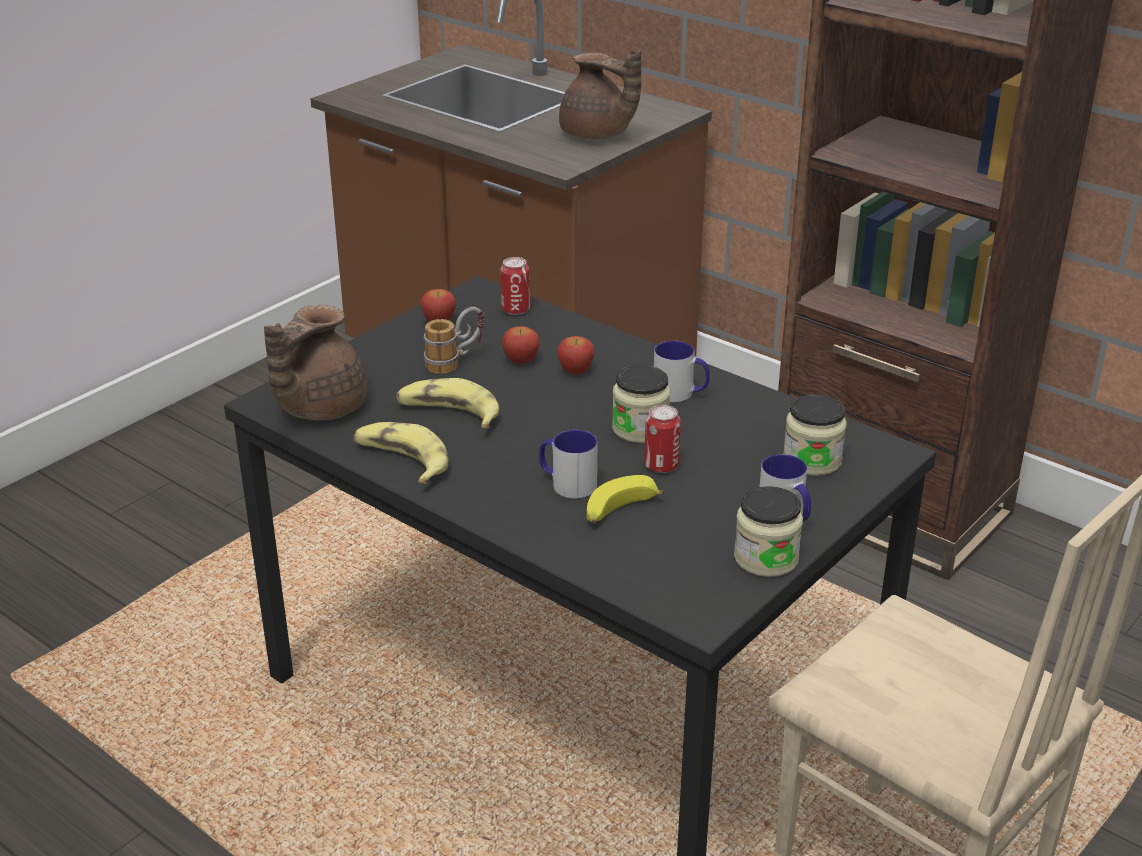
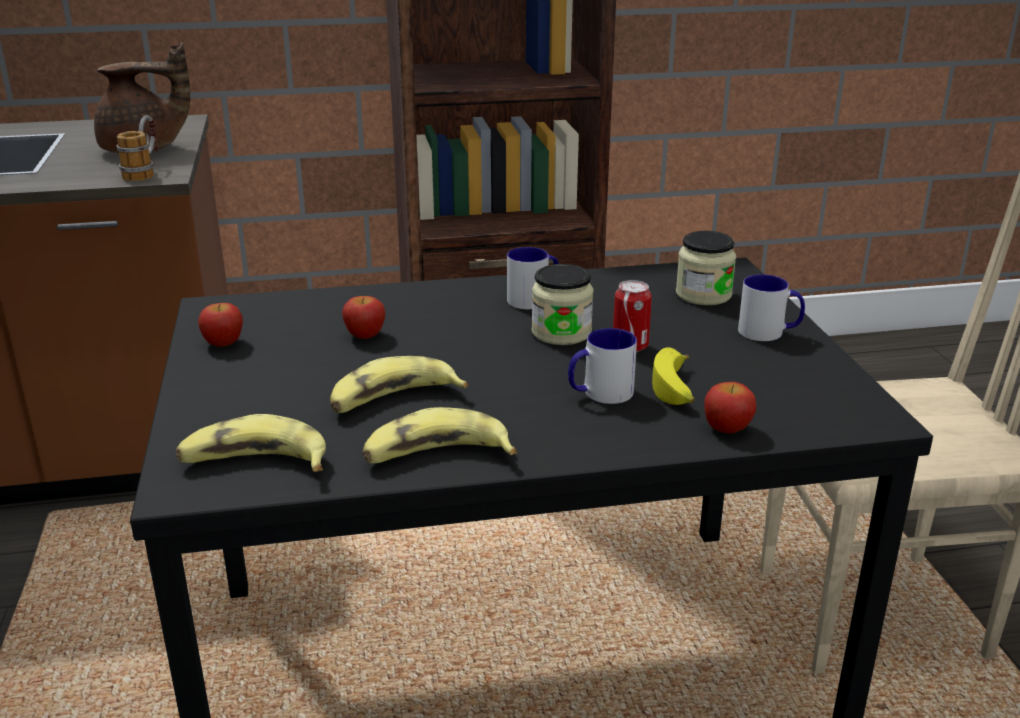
camera: 50 degrees left, 5 degrees down
brown teapot [264,305,367,421] -> banana [176,414,326,472]
mug [424,307,484,374] -> mug moved to [116,115,158,181]
can [500,257,530,315] -> none
apple [557,336,595,374] -> apple moved to [704,382,757,434]
jar [734,486,803,577] -> none

